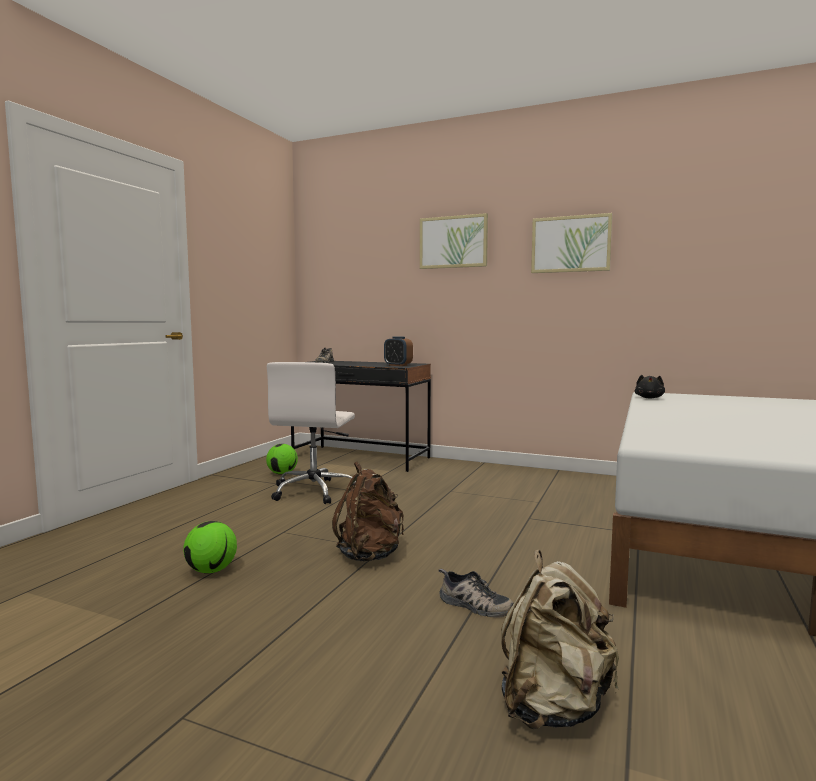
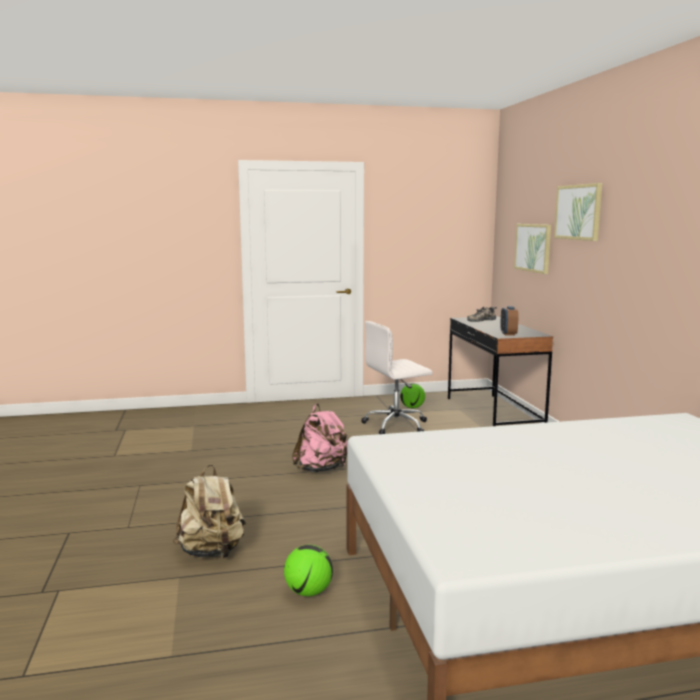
camera: 55 degrees right, 5 degrees up
football [183,521,237,573] -> football moved to [284,545,333,596]
brown backpack [332,462,404,561] -> pink backpack [292,403,348,472]
shoe [438,569,514,618] -> none
picture [531,213,612,273] -> picture moved to [514,224,551,274]
black plush toy [635,375,665,399] -> none

